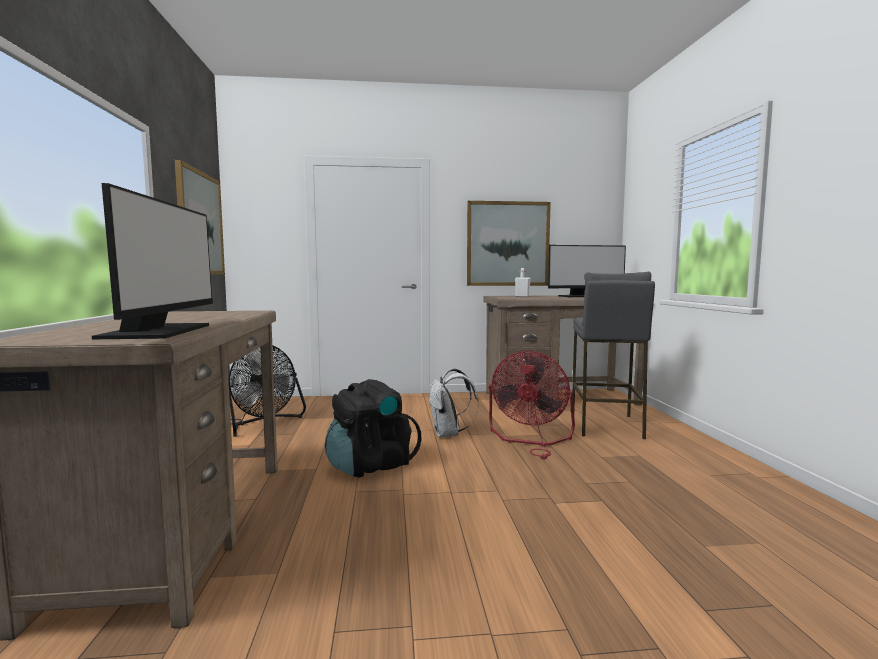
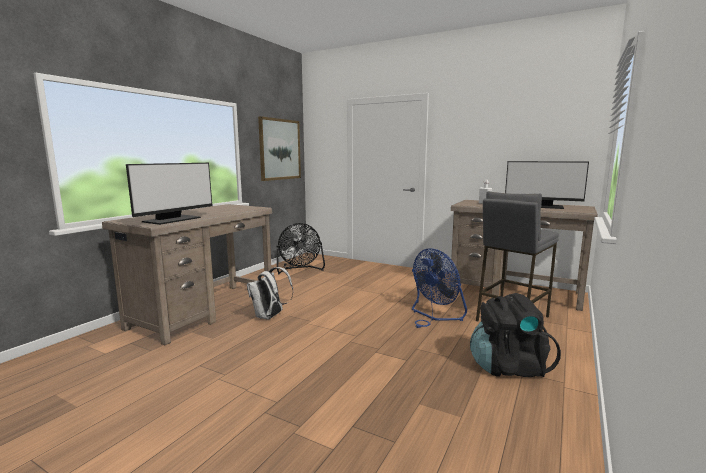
camera: 35 degrees right, 5 degrees up
black backpack [325,379,422,477] -> black backpack moved to [470,293,561,377]
white backpack [429,369,479,438] -> white backpack moved to [247,267,293,320]
picture [467,201,551,286] -> none
red fan [489,351,575,460] -> blue fan [412,248,467,328]

